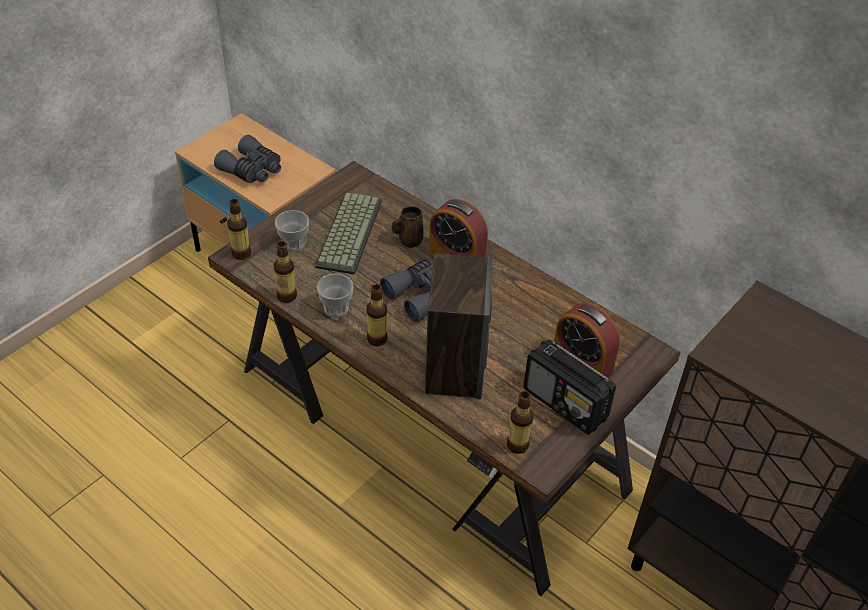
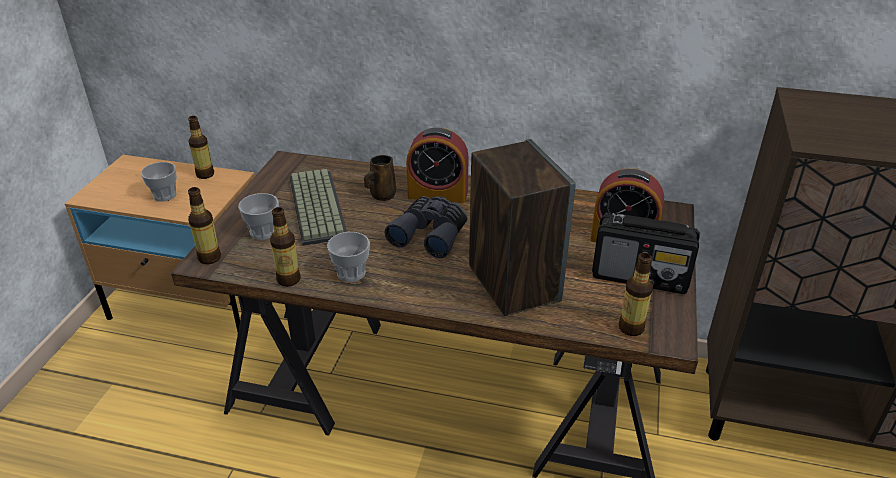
camera: 25 degrees left, 10 degrees down
grey binoculars [214,135,281,183] -> cup [141,162,177,202]
bottle [366,284,388,346] -> bottle moved to [188,116,214,179]

